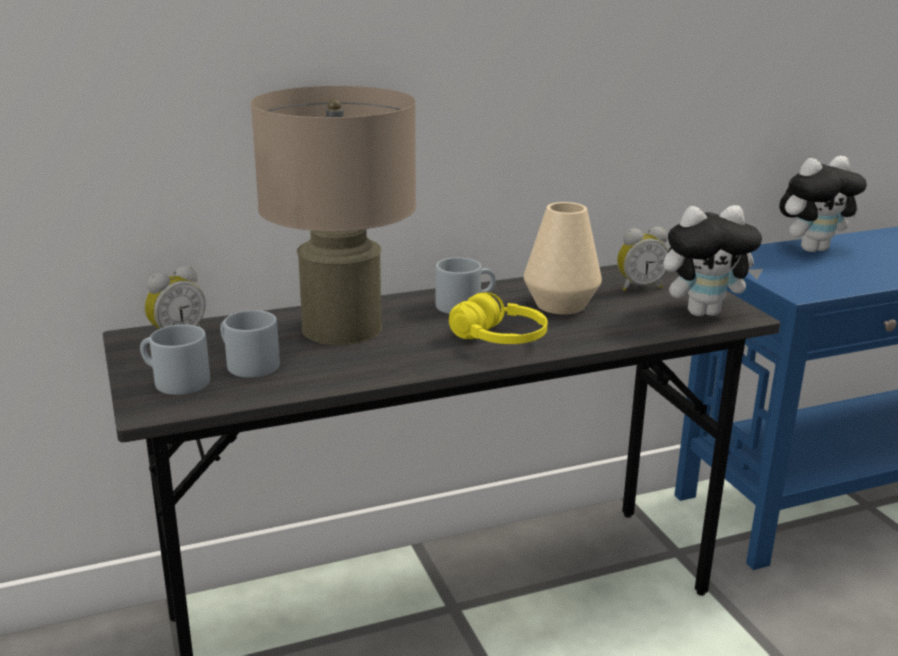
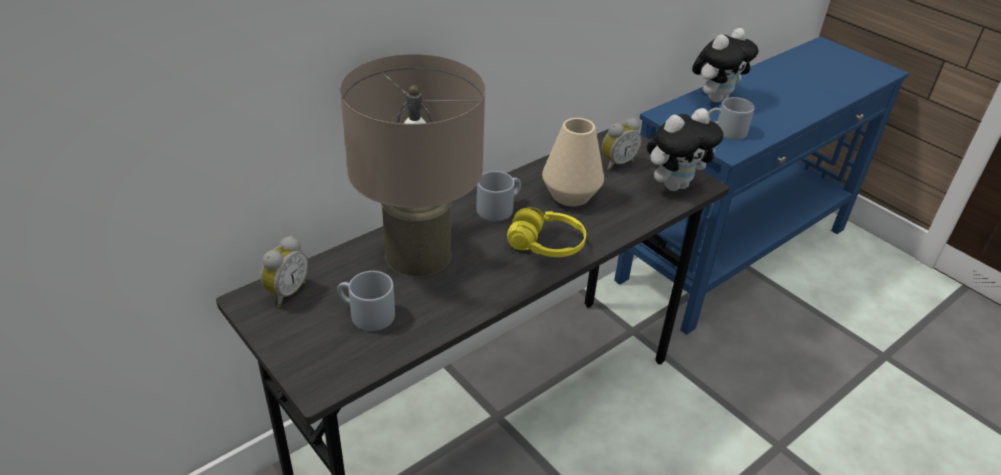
camera: 20 degrees left, 15 degrees up
grey mug [140,324,210,395] -> grey mug moved to [708,97,755,140]

